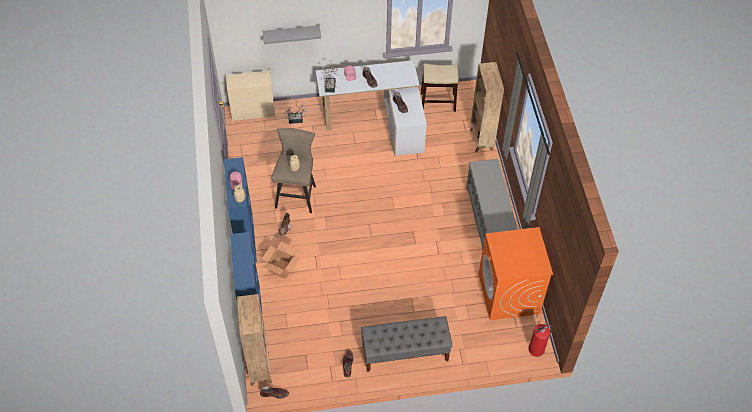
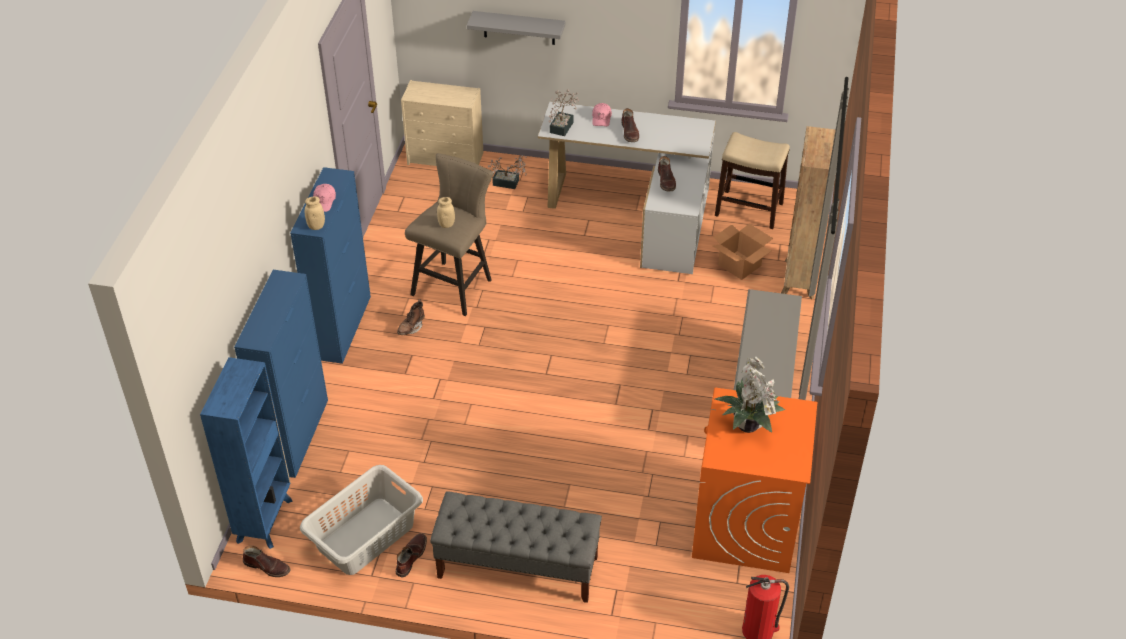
camera: 20 degrees right, 10 degrees down
brown bookcase [237,294,272,386] -> blue bookcase [200,357,293,549]
cardboard box [262,242,299,279] -> cardboard box moved to [713,224,773,280]
none -> grey laundry basket [300,465,423,575]
none -> potted plant [715,356,785,433]

